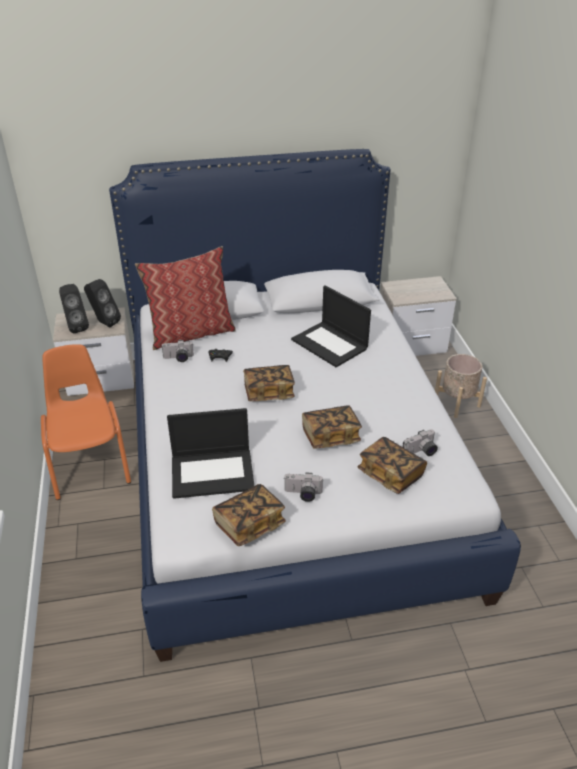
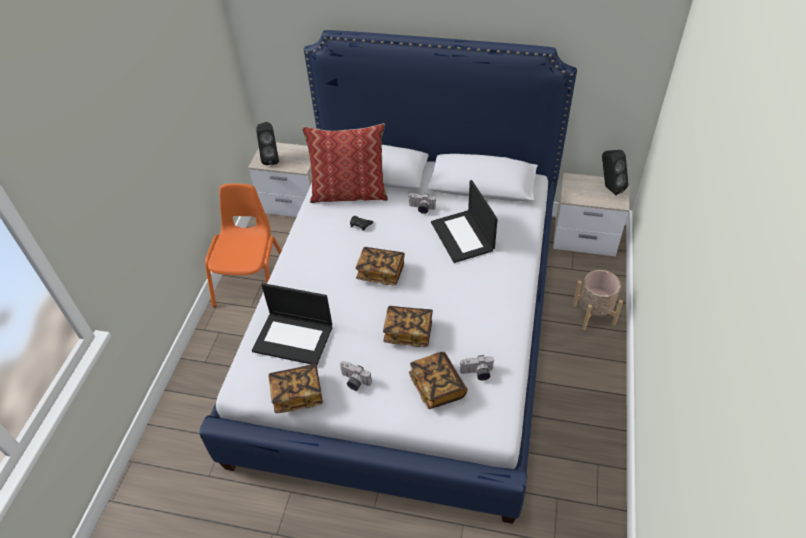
camera: 25 degrees right, 10 degrees up
black speaker [84,279,121,327] -> black speaker moved to [602,150,629,196]
camera [161,340,194,362] -> camera moved to [408,193,436,214]

